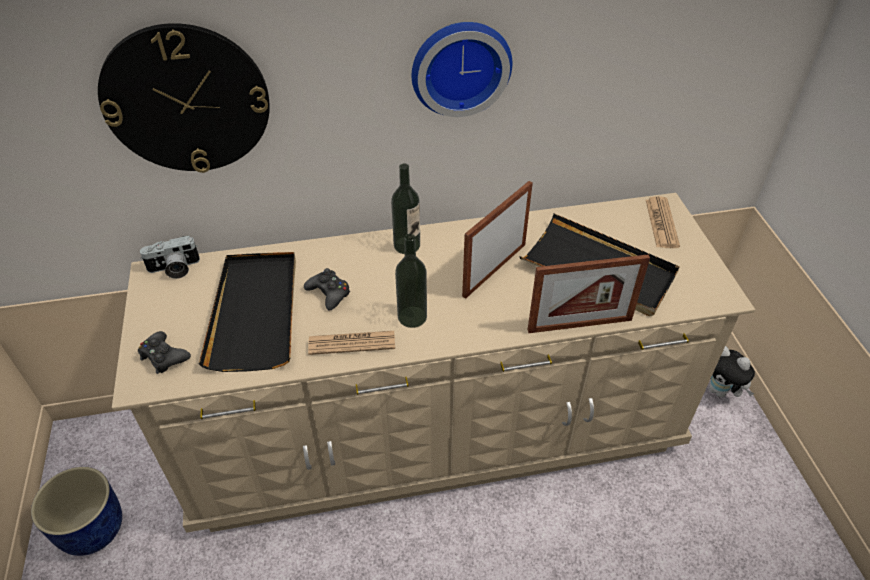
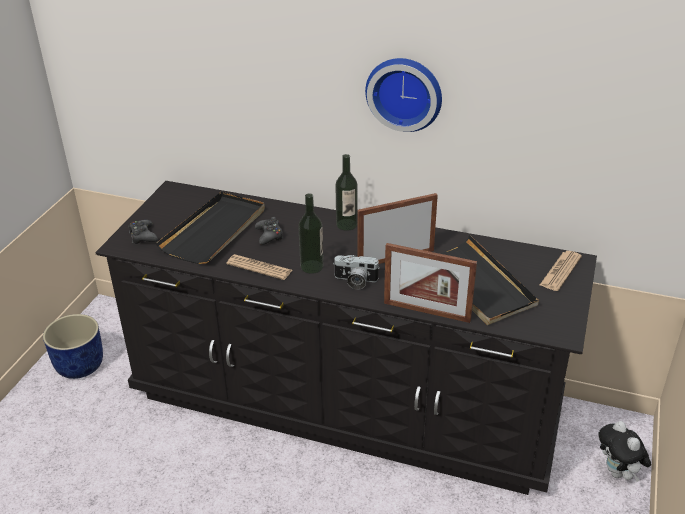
camera: 30 degrees right, 10 degrees down
wall clock [98,23,270,173] -> none
beige dresser [112,193,755,533] -> black dresser [95,181,597,495]
camera [140,236,200,279] -> camera moved to [334,255,380,290]

